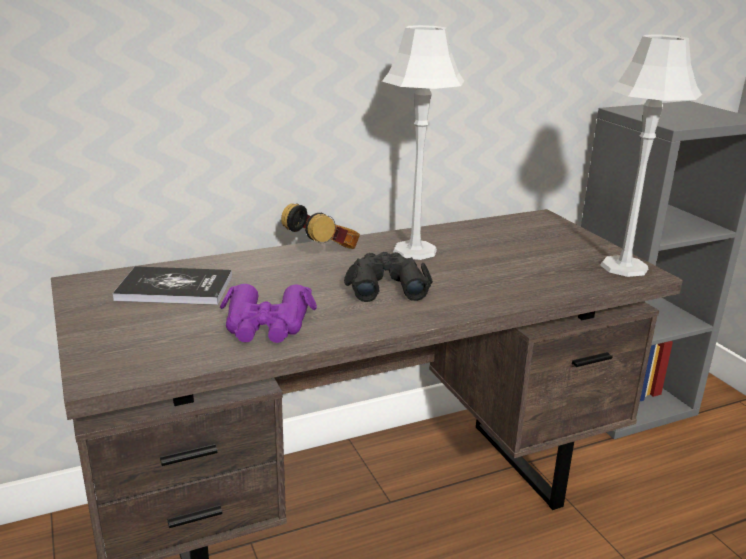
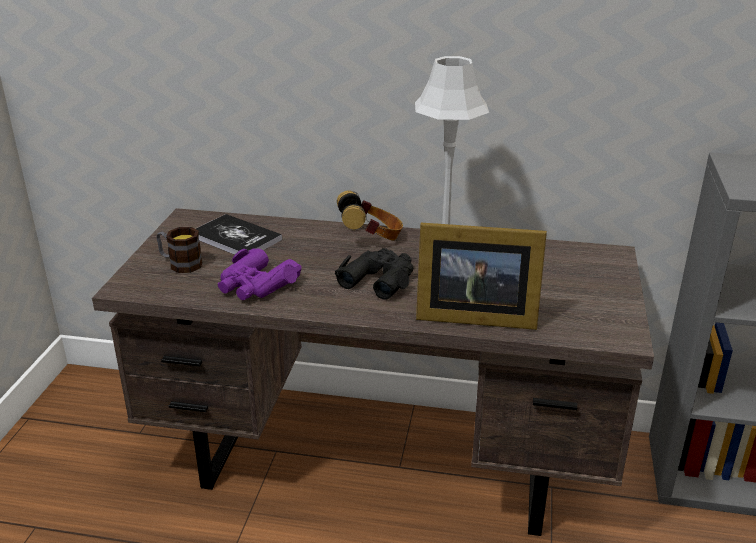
camera: 35 degrees right, 5 degrees up
grey table lamp [600,35,702,277] -> none
none -> mug [157,227,203,273]
none -> picture frame [416,223,547,330]

